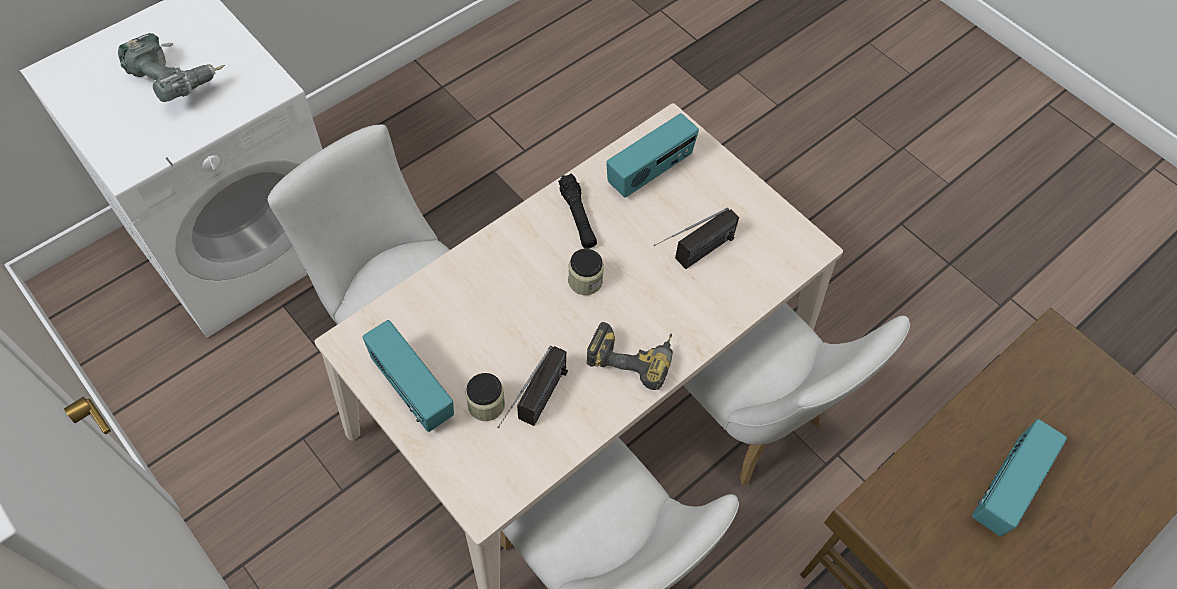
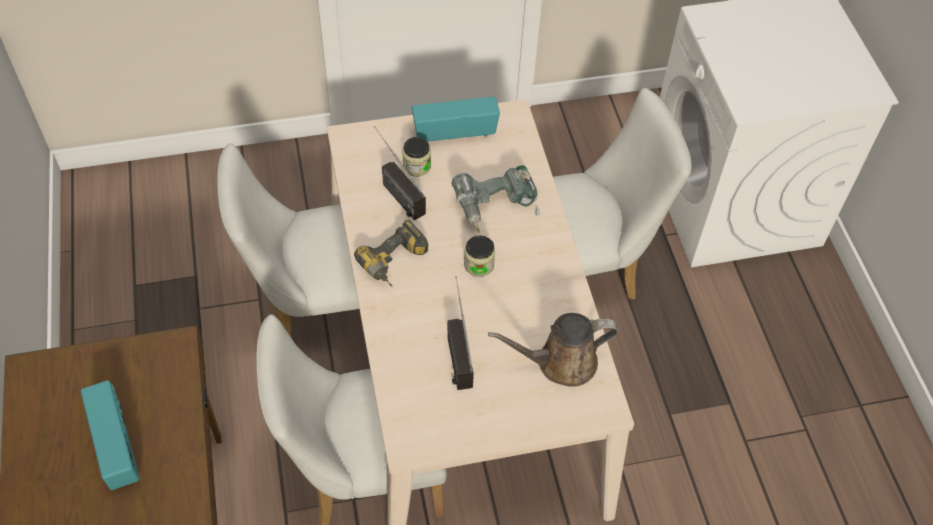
camera: 120 degrees right, 5 degrees down
power drill [118,33,225,102] -> power drill moved to [452,165,540,233]
black flashlight [558,174,597,249] -> none
radio [606,113,699,197] -> brown watering can [488,313,618,387]

